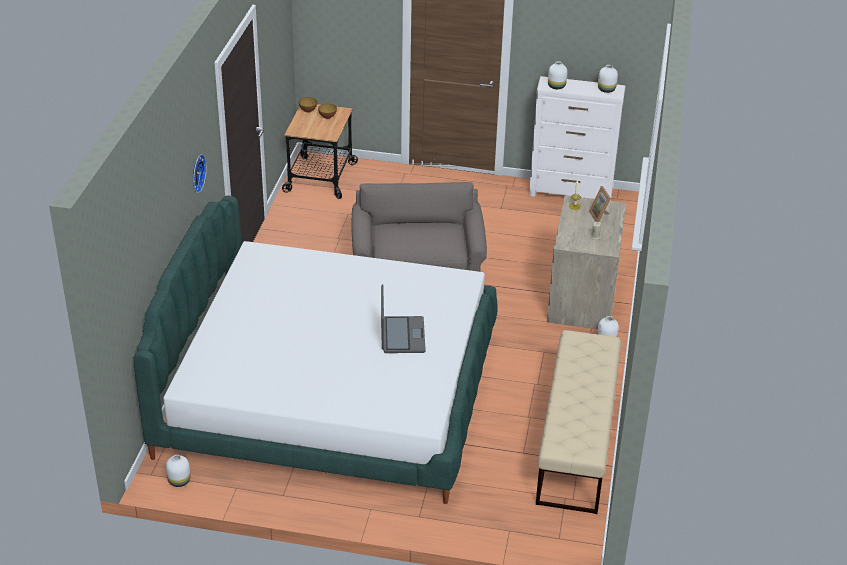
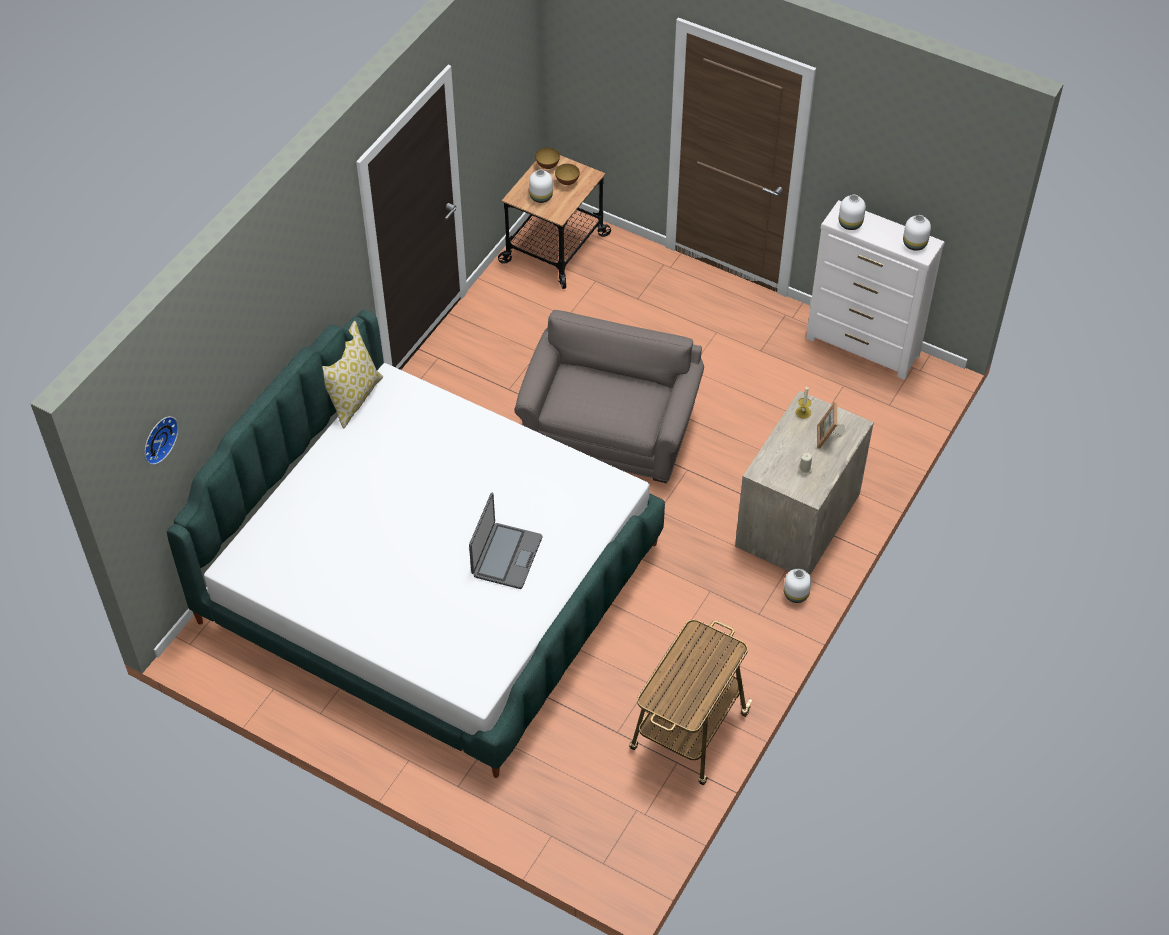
camera: 20 degrees right, 15 degrees up
white vase [166,455,190,487] -> white vase moved to [529,169,553,203]
wall clock [193,154,207,193] -> wall clock moved to [144,416,179,465]
beige bench [536,330,621,514] -> cart [629,619,752,785]
none -> pillow [322,321,383,428]

